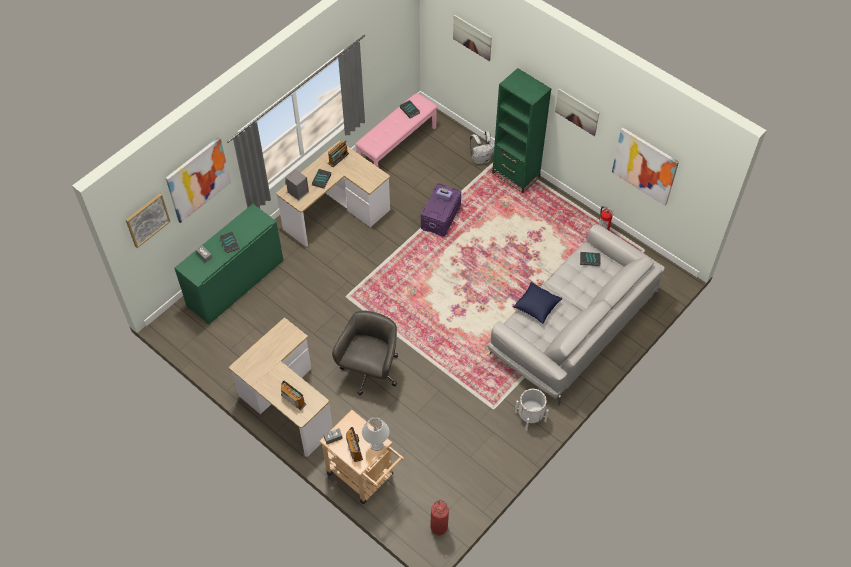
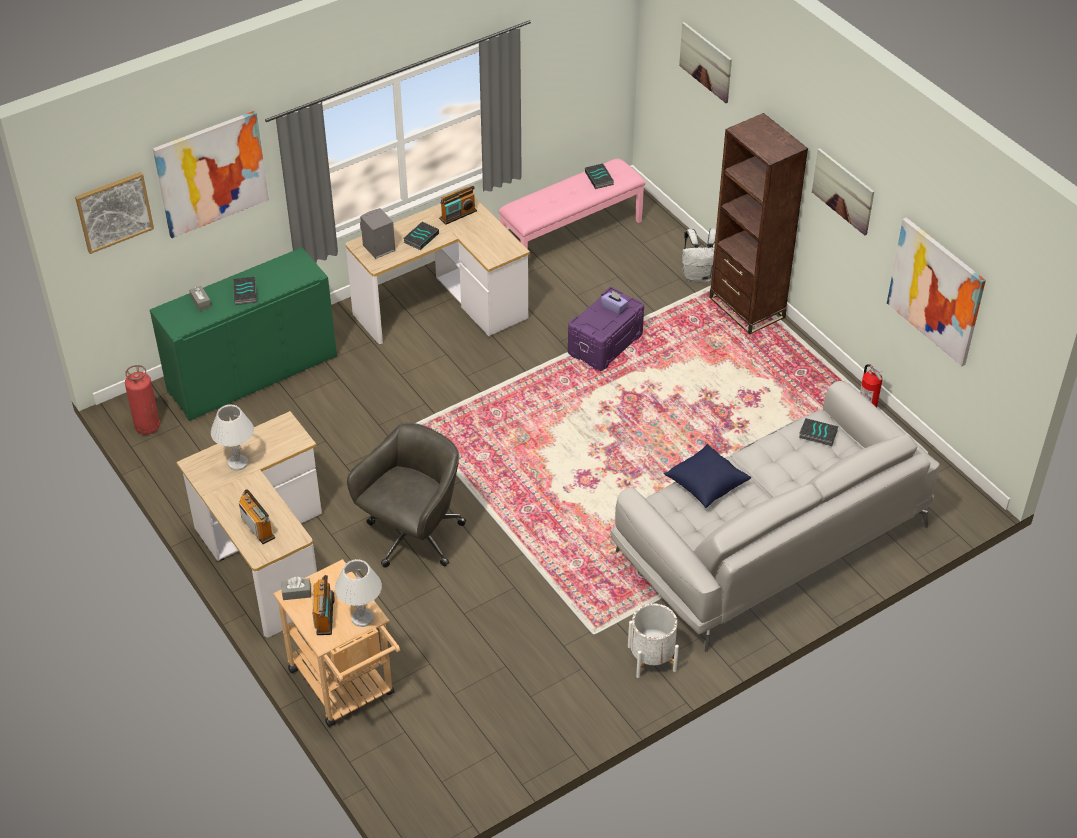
camera: 15 degrees right, 10 degrees down
fire extinguisher [430,500,449,535] -> fire extinguisher moved to [125,365,160,434]
green bookcase [492,68,551,193] -> brown bookcase [709,113,808,334]
none -> white table lamp [211,405,254,471]

